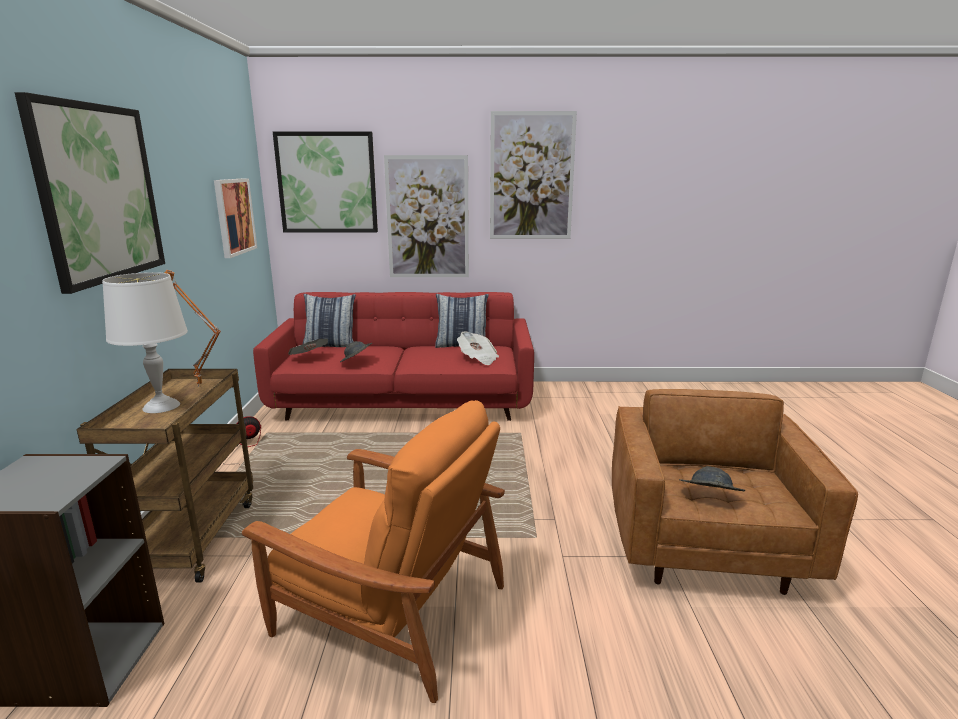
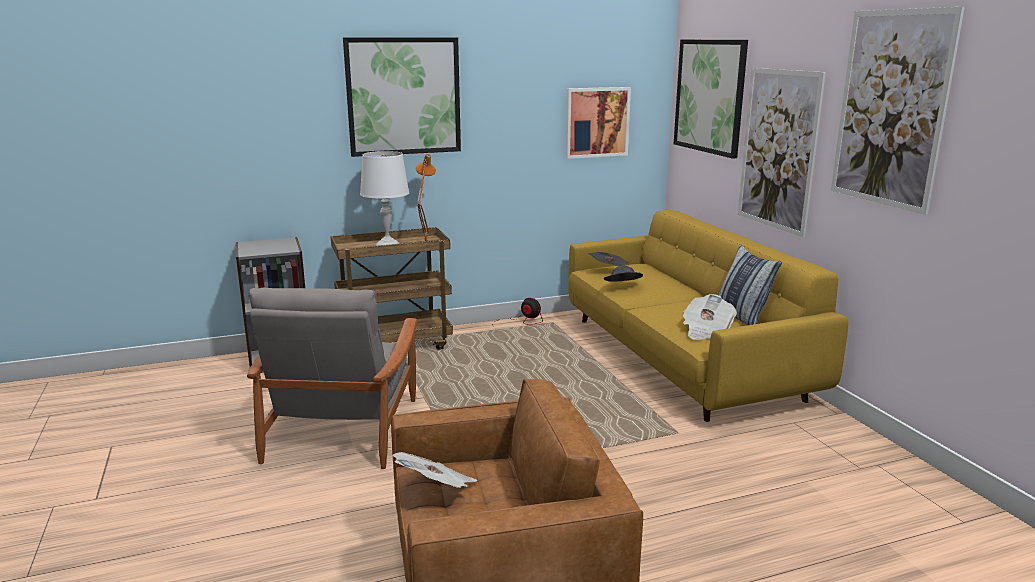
camera: 70 degrees right, 0 degrees up
orange armchair [242,400,505,703] -> grey armchair [247,288,418,469]
red sofa [253,292,534,421] -> yellow sofa [568,210,849,422]
pillow [303,294,356,347] -> none
grey hat [679,466,745,491] -> newspaper [392,452,478,488]

